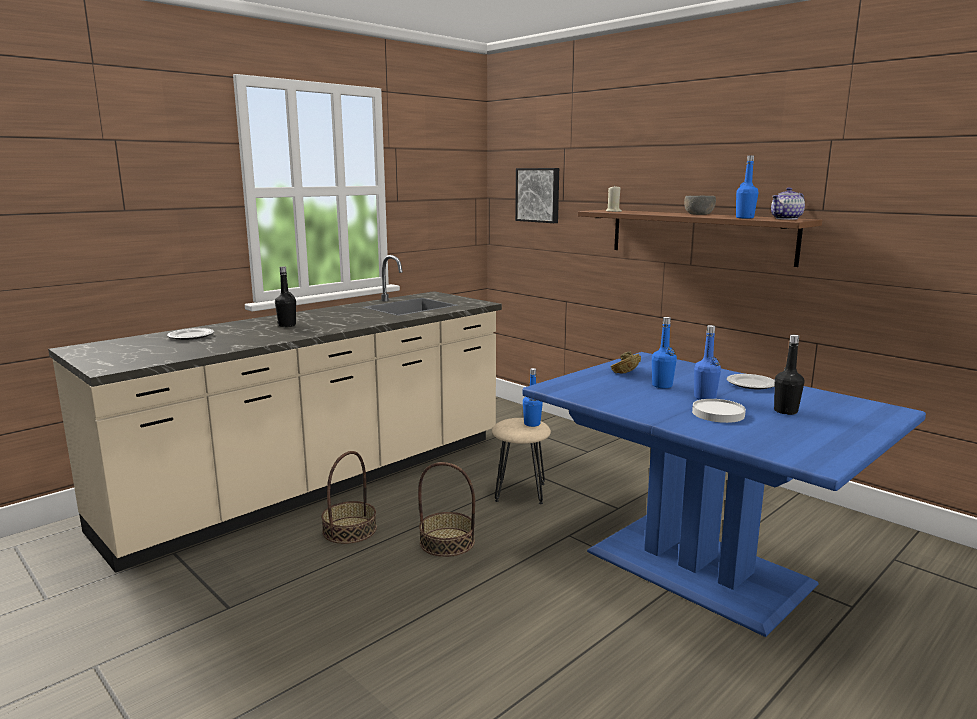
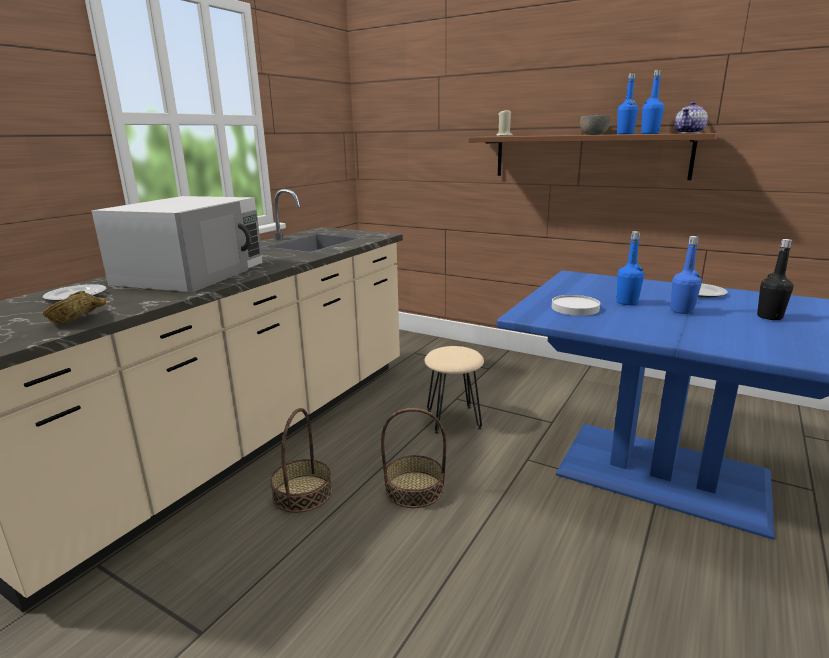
camera: 15 degrees left, 5 degrees up
black bottle [275,267,296,327] -> white microwave [91,196,263,292]
picture [515,168,559,223] -> none
blue bottle [523,368,543,427] -> blue bottle moved to [617,73,638,134]
brown bowl [610,351,641,374] -> brown bowl moved to [43,291,106,324]
white plate [692,399,746,423] -> white plate moved to [552,295,600,316]

